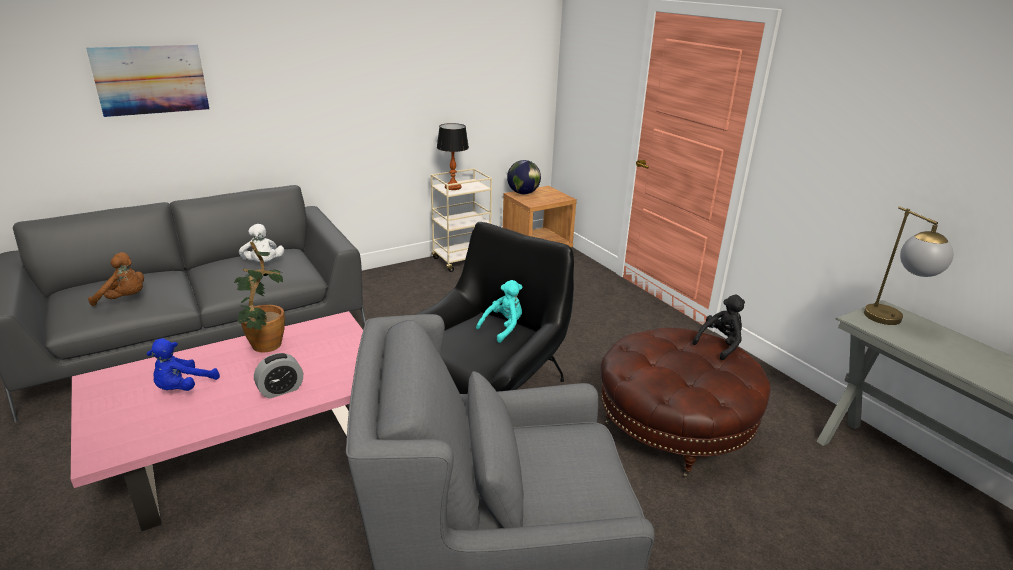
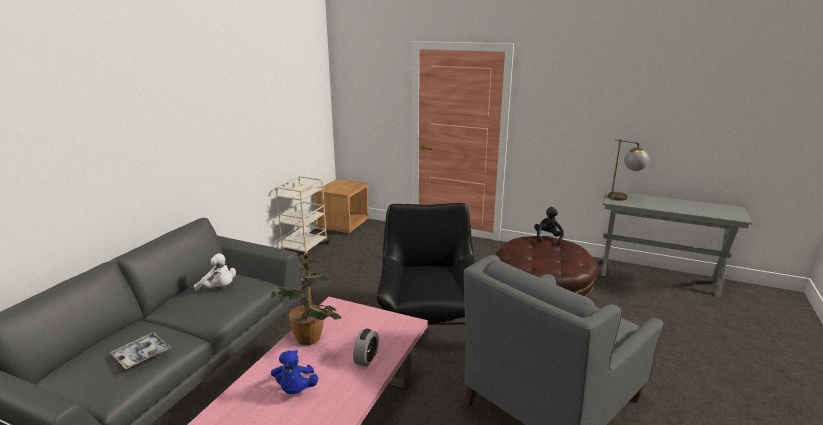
camera: 35 degrees left, 5 degrees down
picture [86,44,209,117] -> none
brown plush toy [88,252,144,306] -> tray [110,332,171,369]
table lamp [437,123,469,190] -> none
turquoise plush toy [476,280,522,343] -> none
globe [507,160,541,194] -> none

